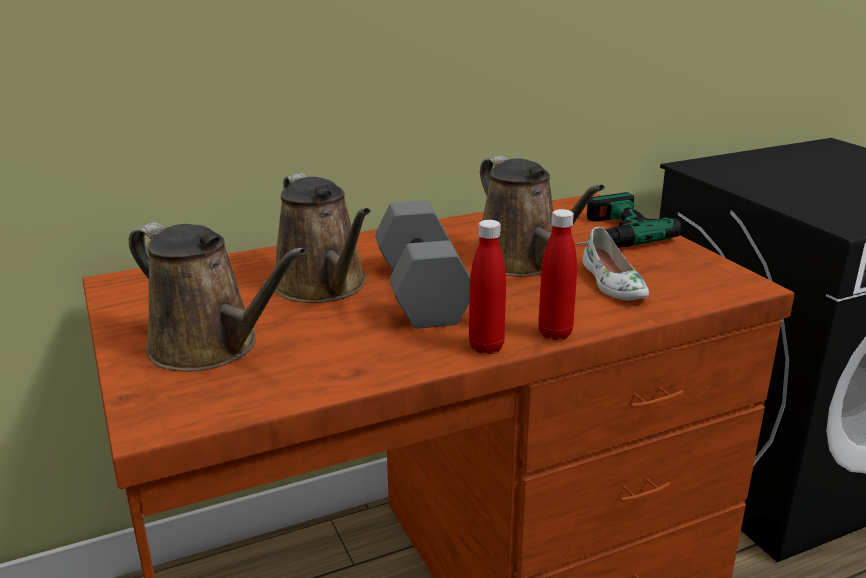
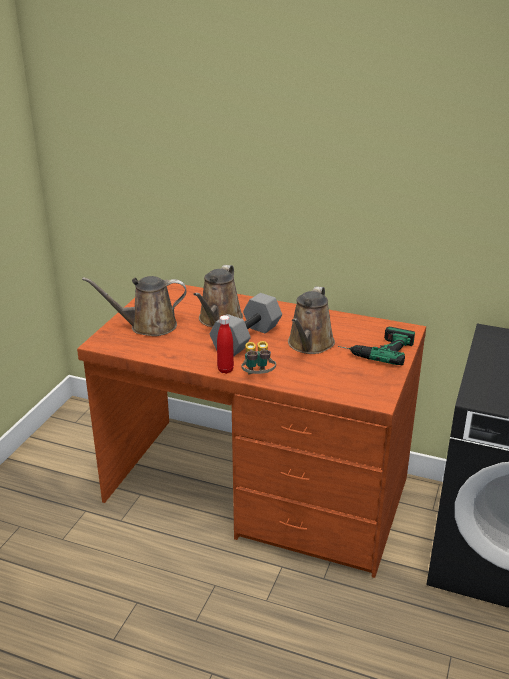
camera: 45 degrees right, 5 degrees up
brown watering can [129,222,306,372] -> brown watering can turned 90 degrees clockwise [82,276,186,336]
red bottle [538,209,577,340] -> binoculars [242,341,276,374]
white shoe [583,227,649,300] -> none

